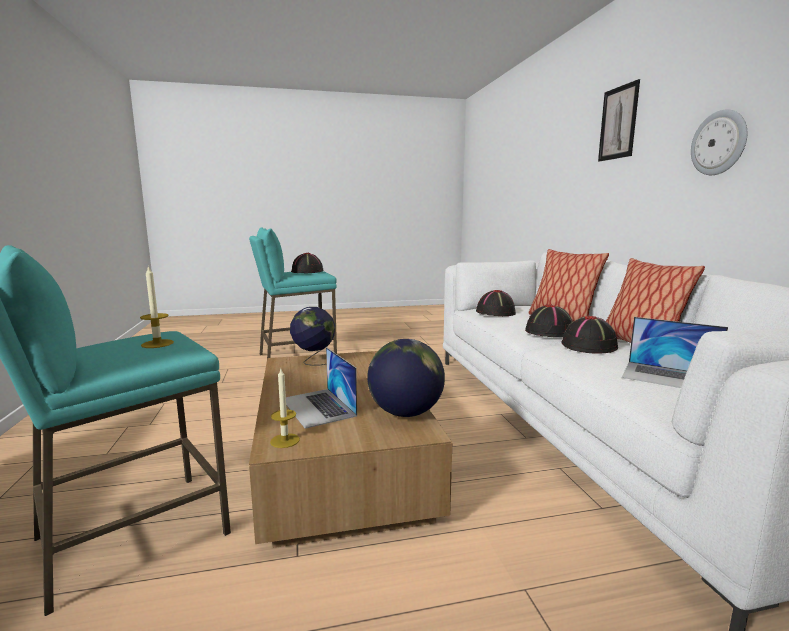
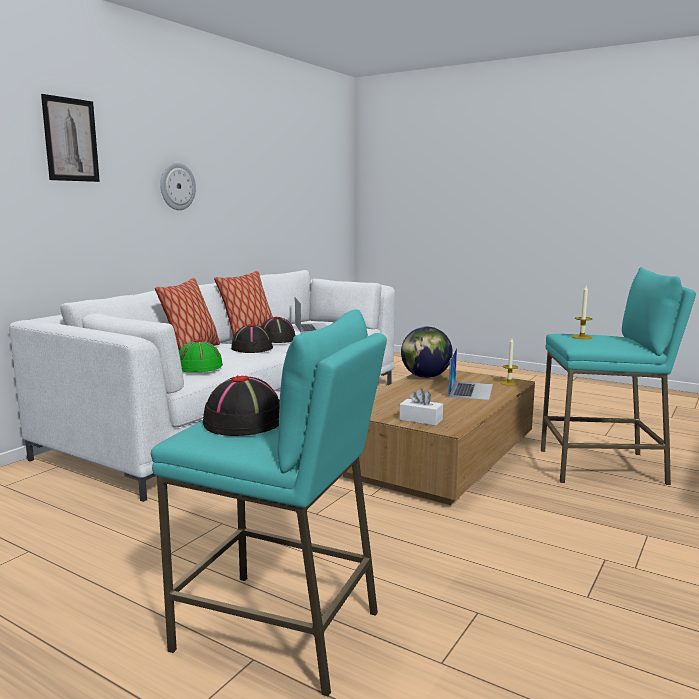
camera: 135 degrees left, 0 degrees up
globe [290,307,335,366] -> white tissue box [399,388,443,426]
black hat [476,290,516,316] -> green hat [179,339,223,372]

